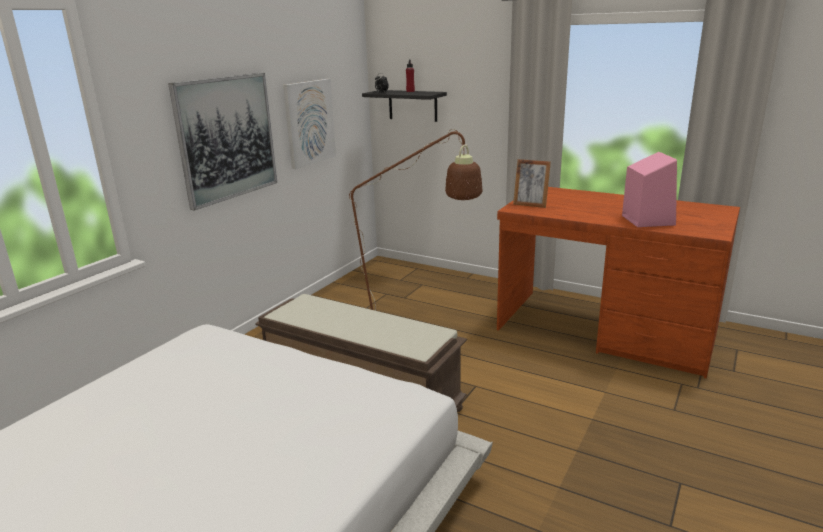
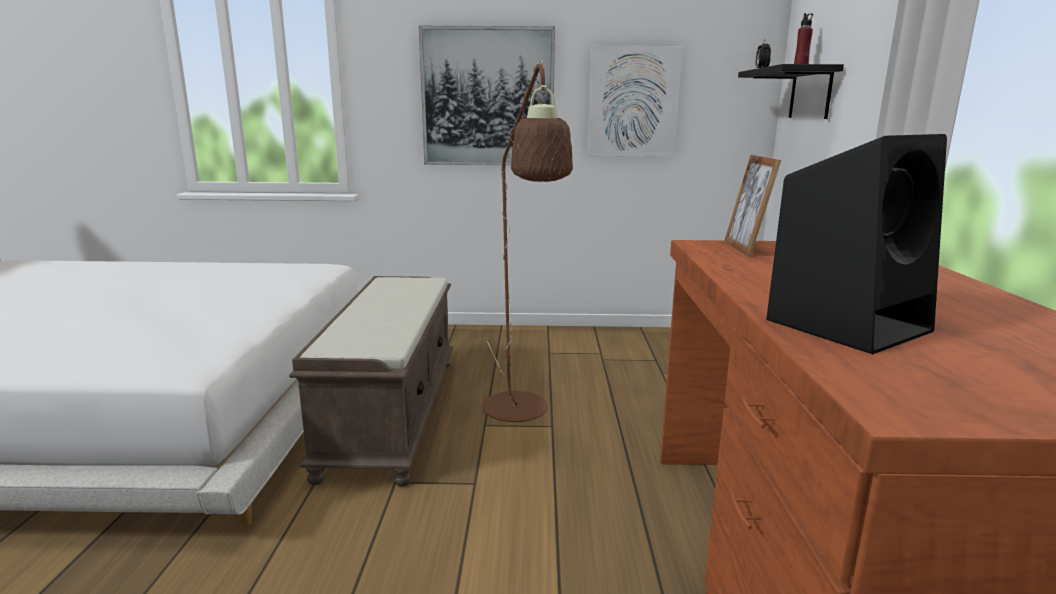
camera: 60 degrees right, 5 degrees down
pink speaker [622,152,677,227] -> black speaker [766,134,947,354]

